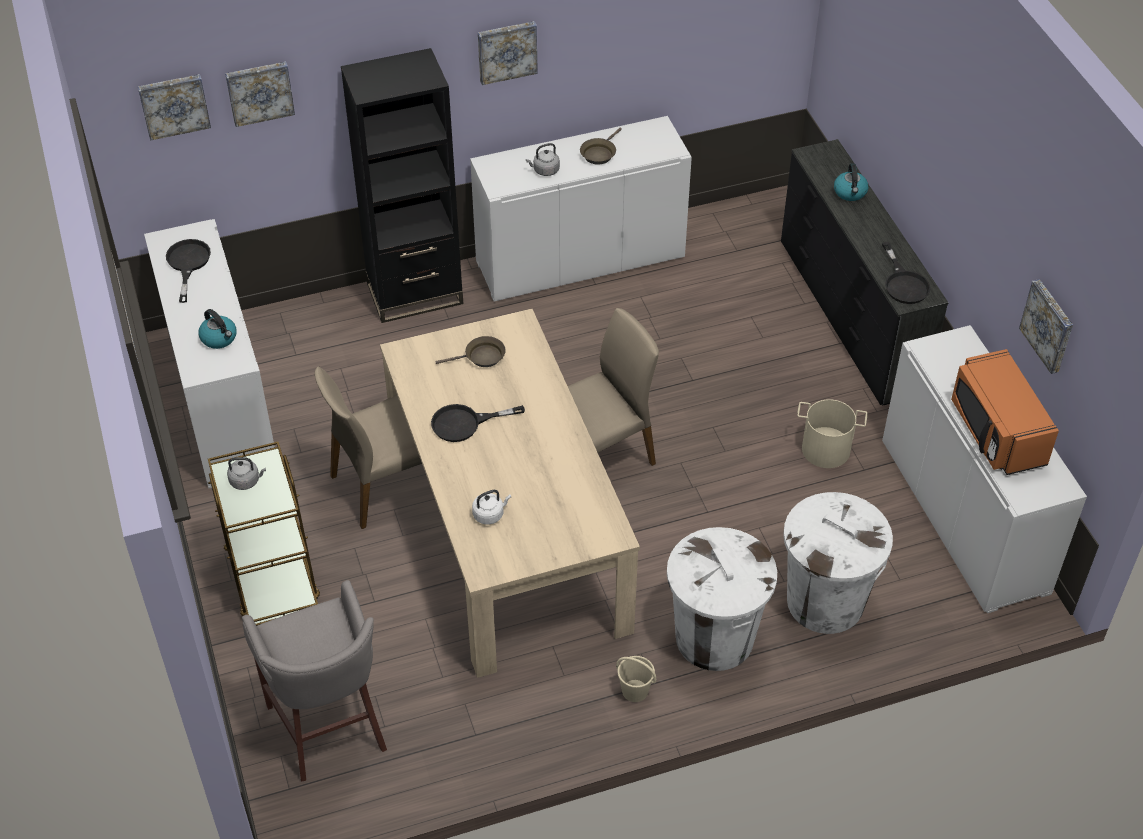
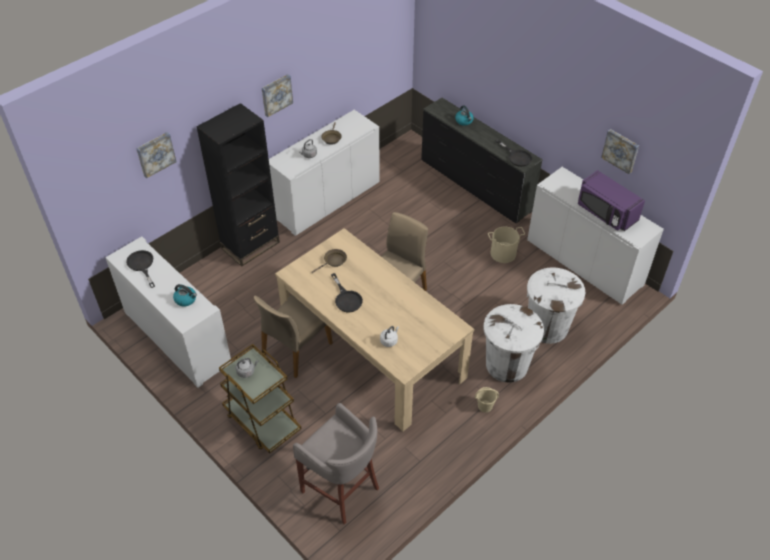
camera: 25 degrees left, 0 degrees up
picture [138,74,211,141] -> none
black frying pan [431,404,525,442] -> black frying pan turned 75 degrees counterclockwise [331,273,363,312]
orange microwave [951,349,1059,475] -> purple microwave [578,170,645,231]

